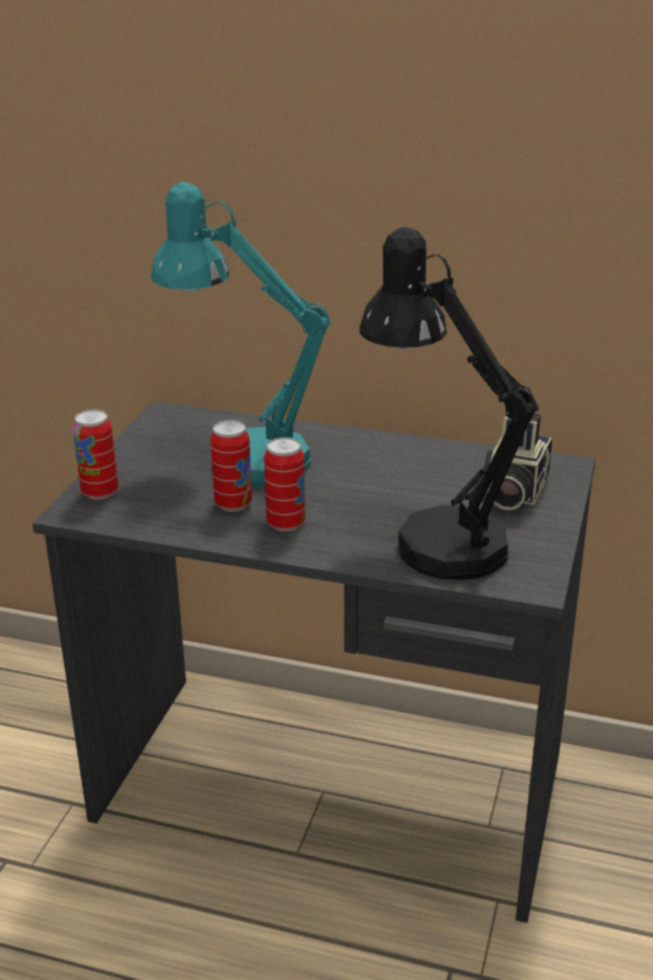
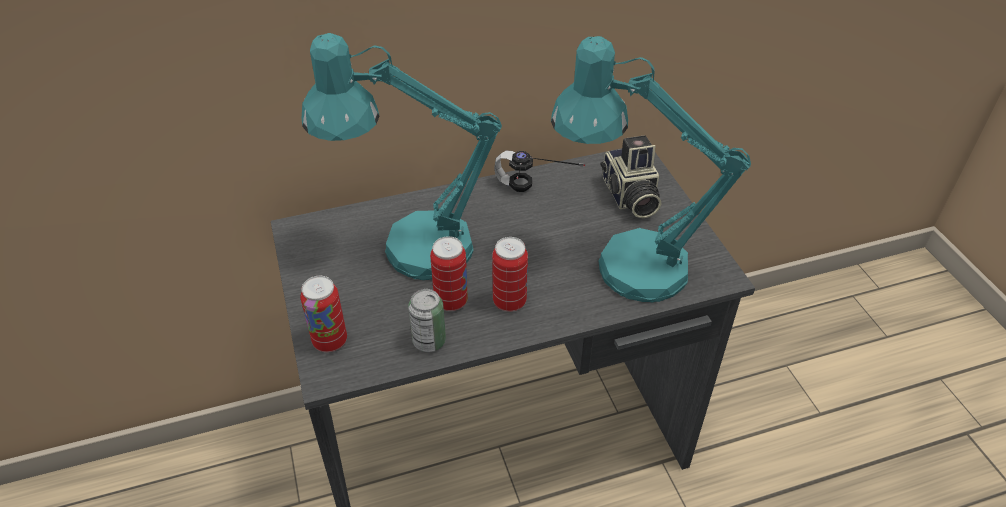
camera: 35 degrees left, 15 degrees up
black table lamp [359,227,539,580] -> turquoise table lamp [551,36,751,302]
none -> can [408,289,446,352]
none -> headphones [494,151,585,192]

